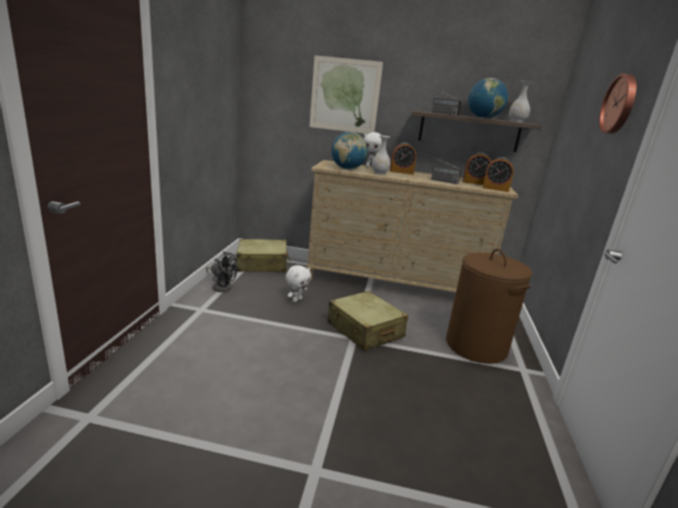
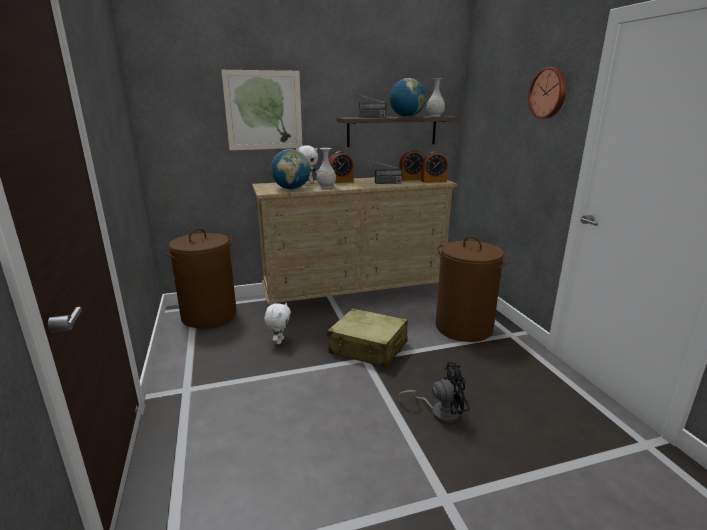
camera: 25 degrees left, 0 degrees up
black fan [206,252,237,292] -> black fan moved to [398,362,469,423]
beige suitcase [236,239,290,272] -> brown laundry basket [164,228,237,328]

